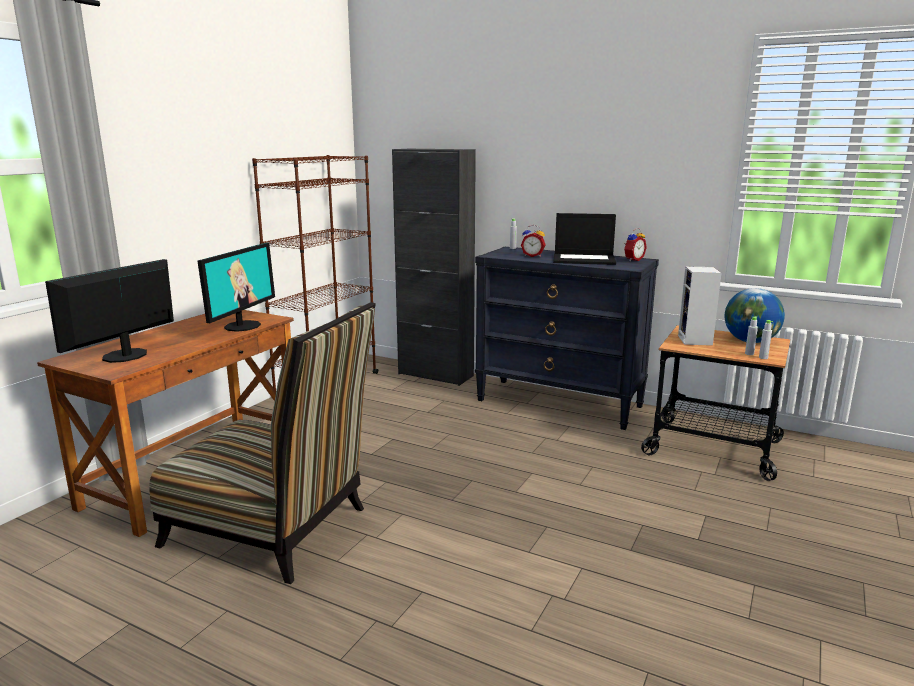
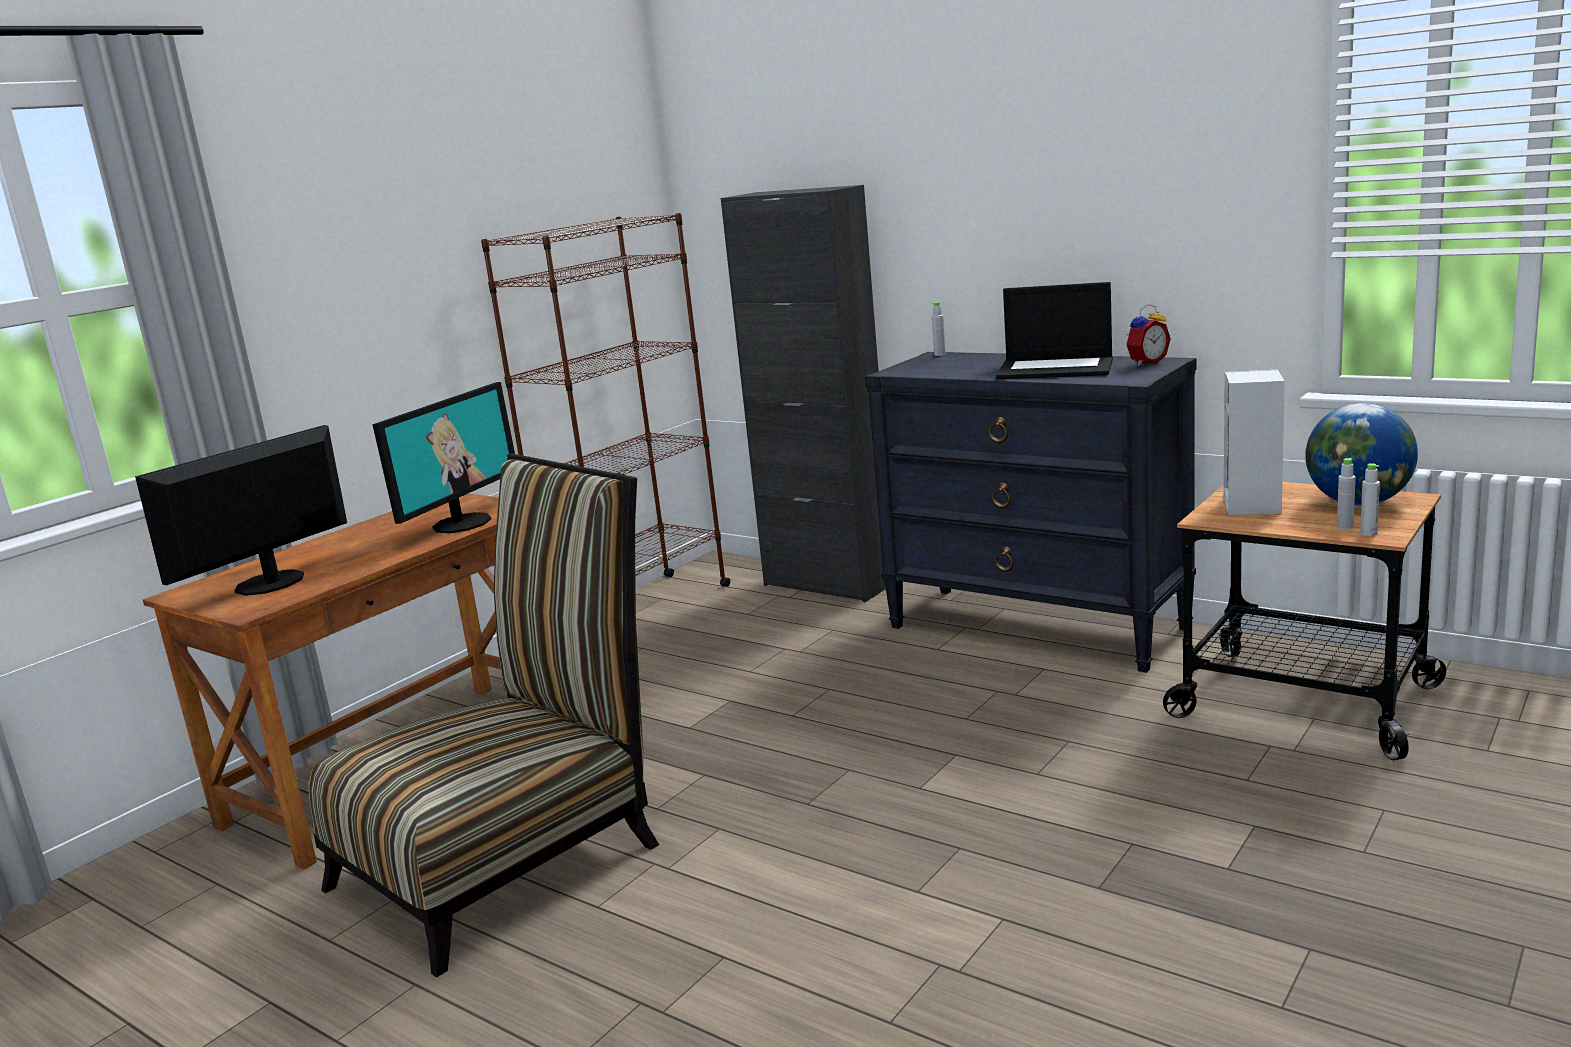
camera: 10 degrees right, 0 degrees up
chair [149,302,376,584] -> chair turned 75 degrees counterclockwise [309,454,659,977]
alarm clock [521,225,546,257] -> none

